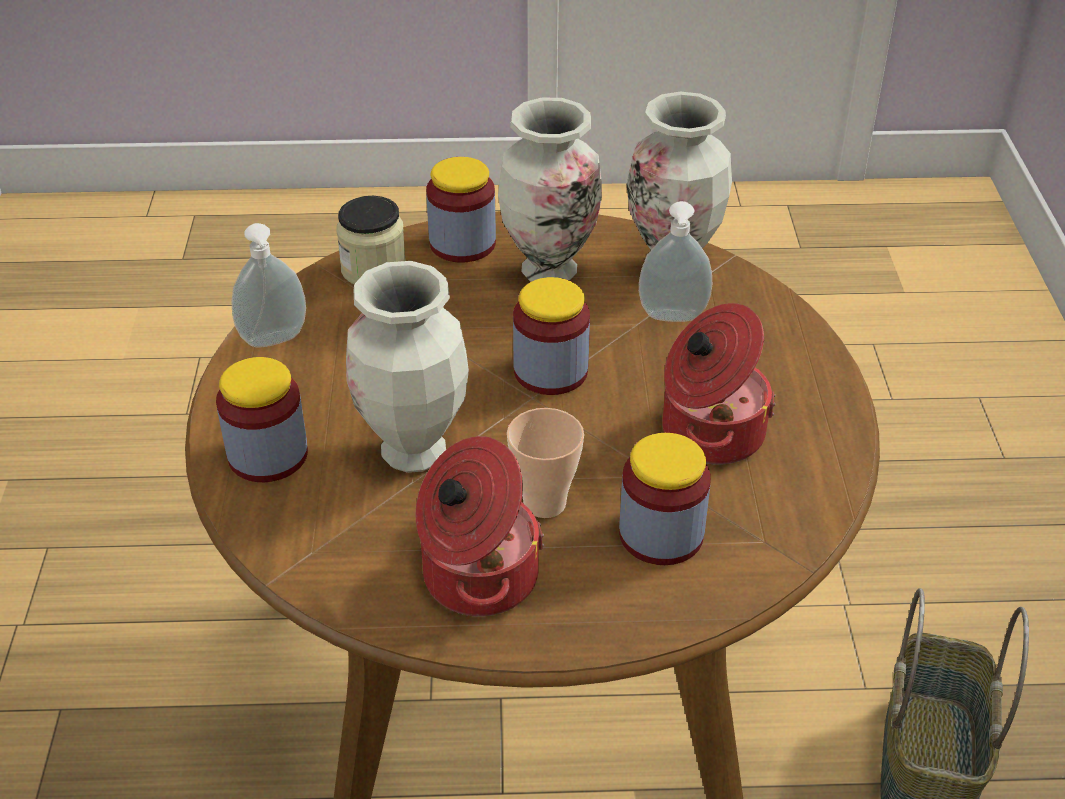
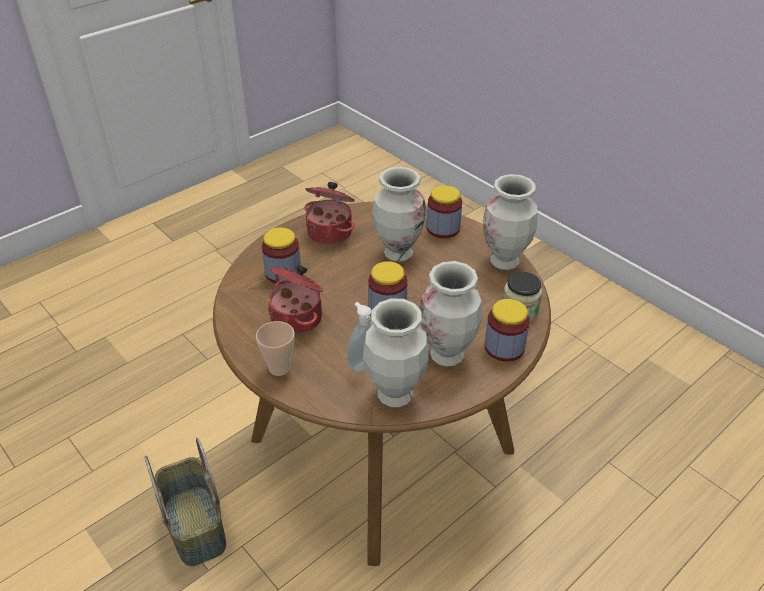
camera: 140 degrees right, 0 degrees up
soap dispenser [232,223,306,348] -> vase [483,174,537,270]
cup [507,408,584,518] -> cup moved to [256,321,295,376]

